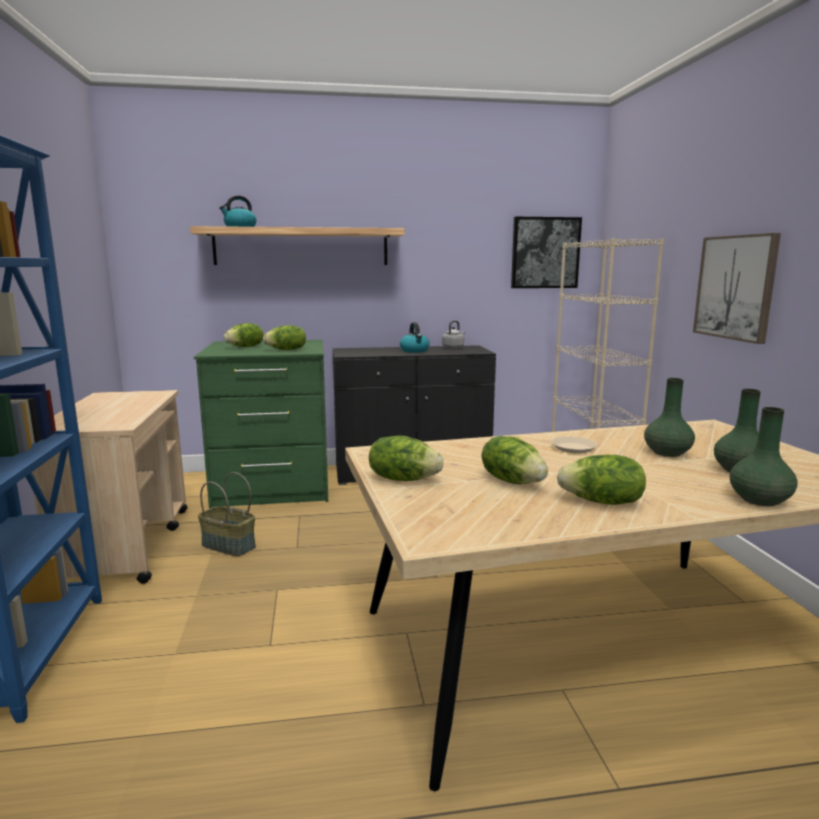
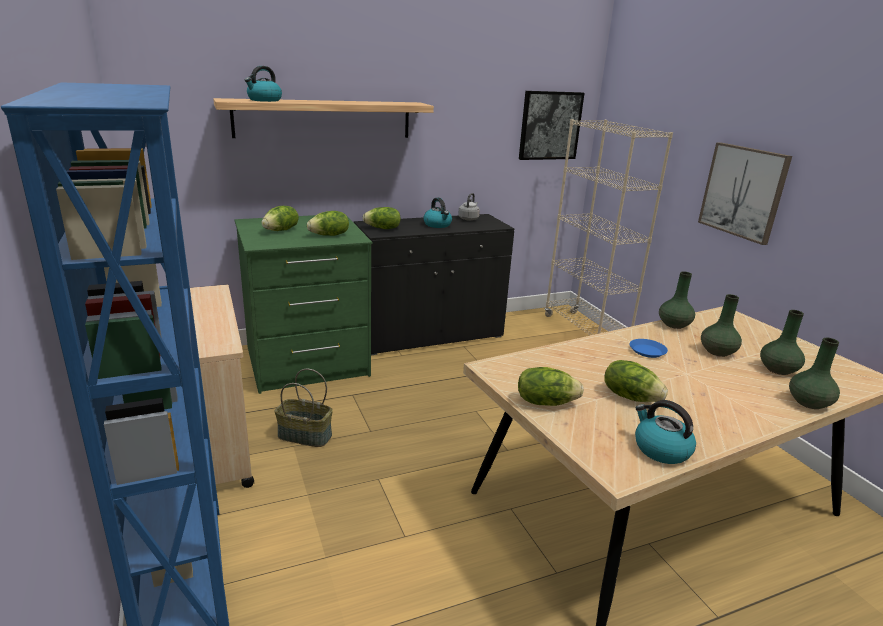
camera: 15 degrees left, 10 degrees up
beige plate [551,436,597,454] -> blue plate [630,339,668,358]
lettuce [557,455,646,505] -> lettuce moved to [363,207,401,229]
none -> kettle [635,400,696,464]
none -> green vase [659,271,695,329]

